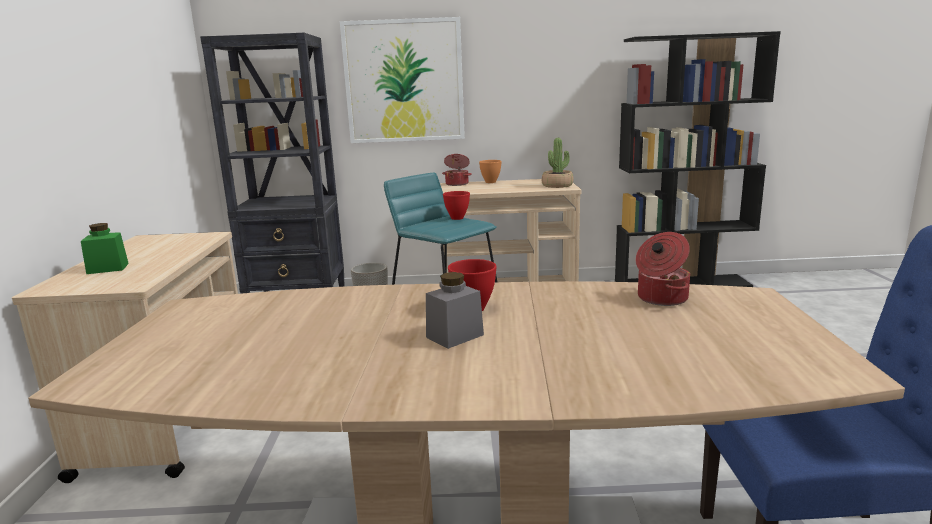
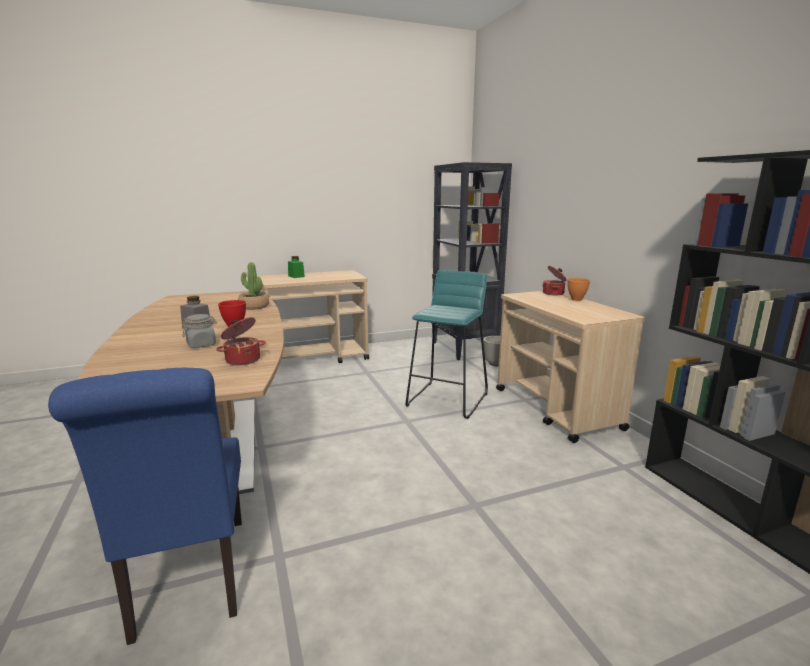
camera: 70 degrees right, 0 degrees up
picture [340,17,465,143] -> none
red bowl [443,191,470,220] -> none
potted plant [542,138,574,188] -> potted plant moved to [238,262,269,310]
none -> grey jar [182,314,217,348]

